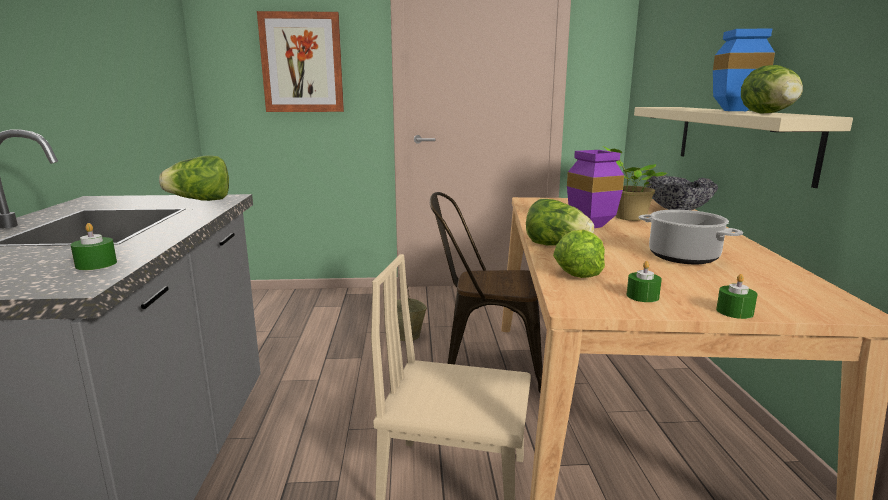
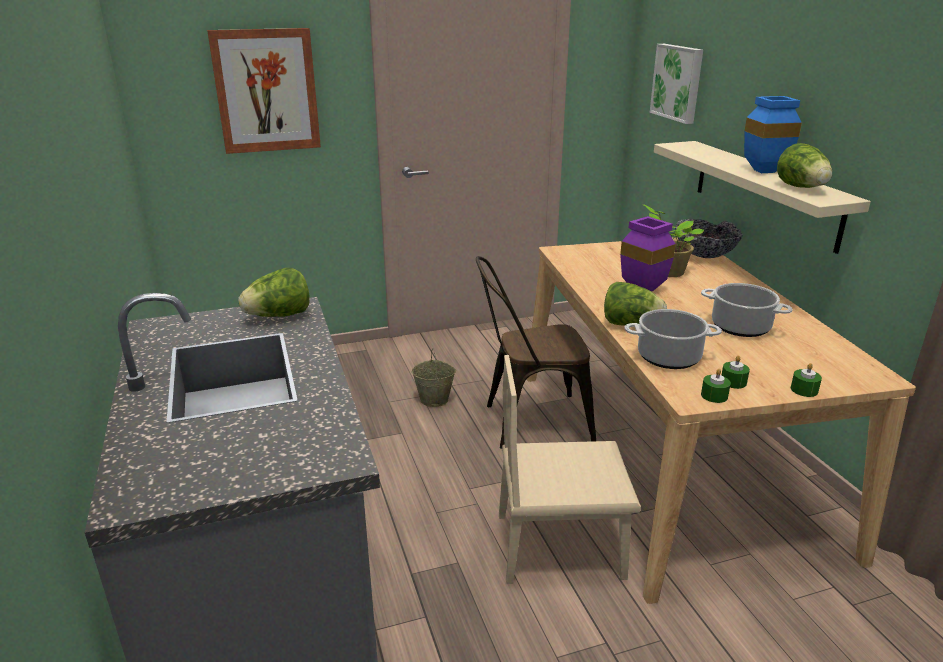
camera: 15 degrees left, 10 degrees up
green candle [71,223,117,270] -> green candle moved to [701,369,731,403]
lettuce [553,229,605,278] -> cooking pot [624,309,722,369]
none -> picture [650,44,703,124]

